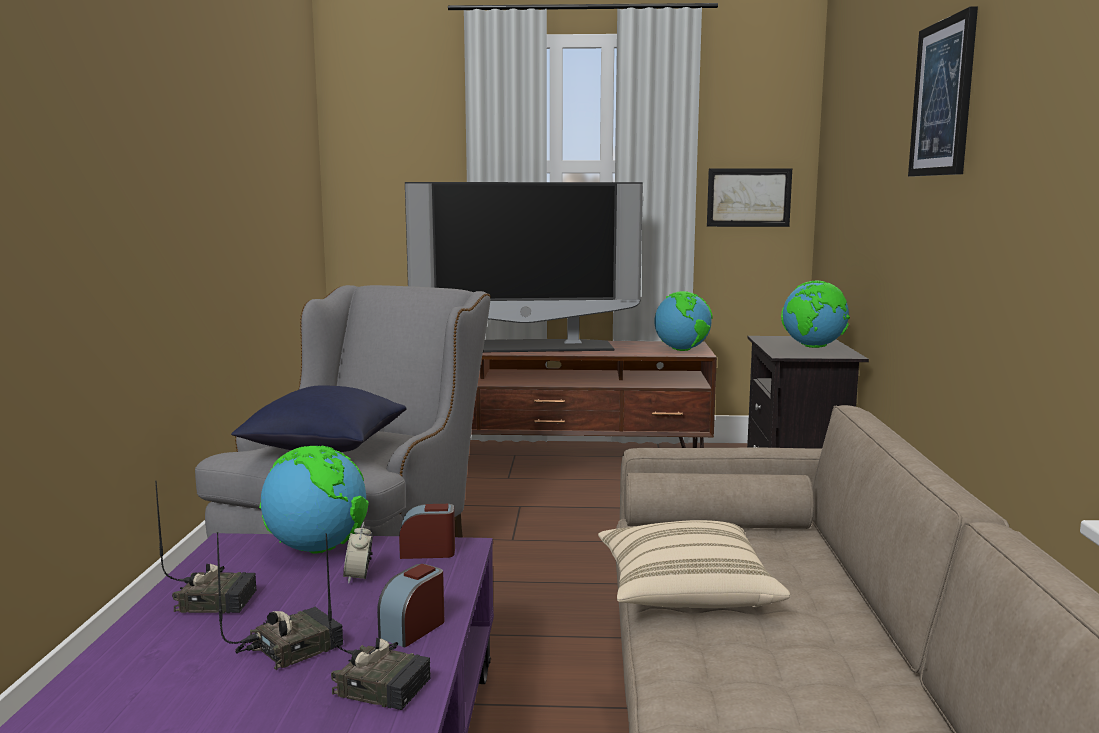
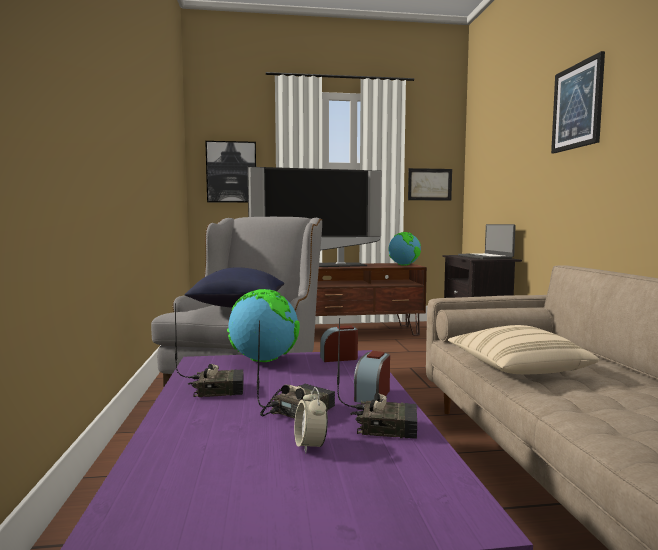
camera: 10 degrees left, 5 degrees down
alarm clock [343,522,373,584] -> alarm clock moved to [294,387,328,453]
globe [781,281,850,348] -> laptop [458,224,516,259]
none -> picture [205,141,256,203]

